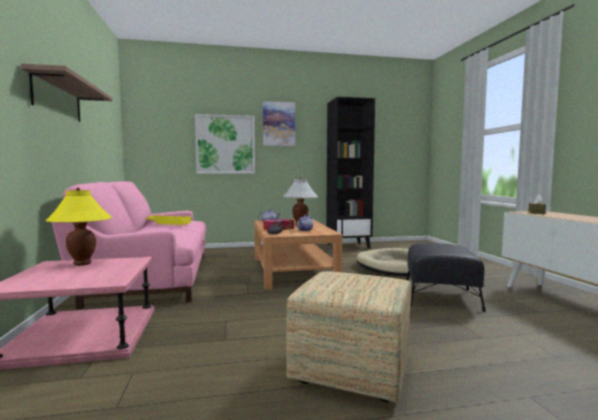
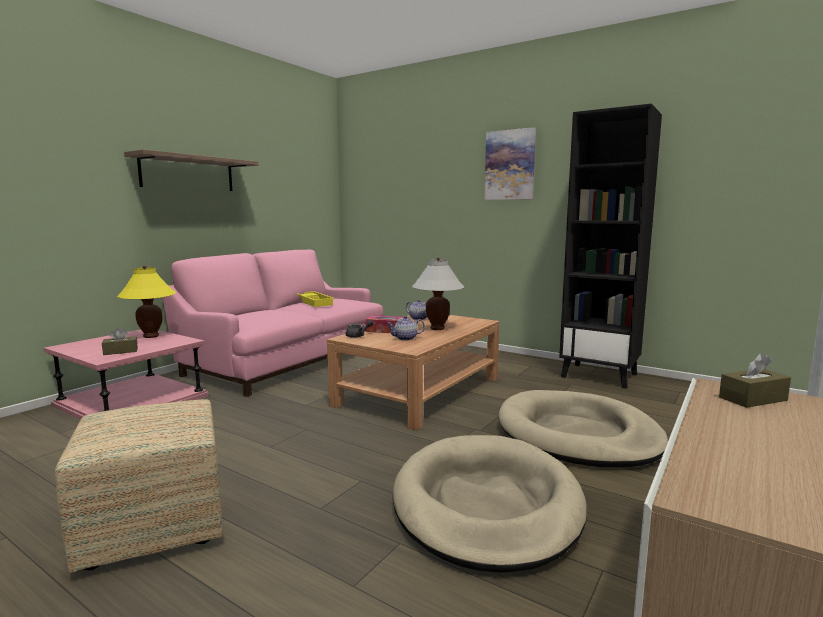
camera: 45 degrees right, 5 degrees up
picture [195,114,255,174] -> none
black ottoman [406,243,486,312] -> beige dog bed [393,435,587,573]
none -> brown tissue box [102,328,138,355]

